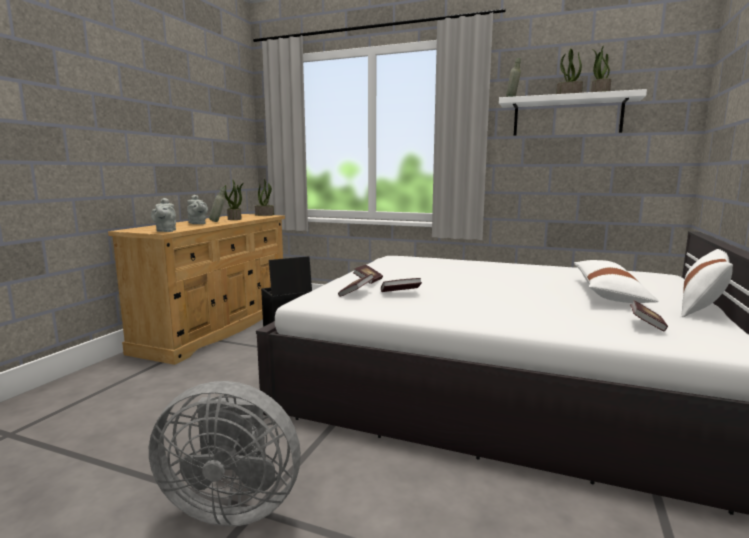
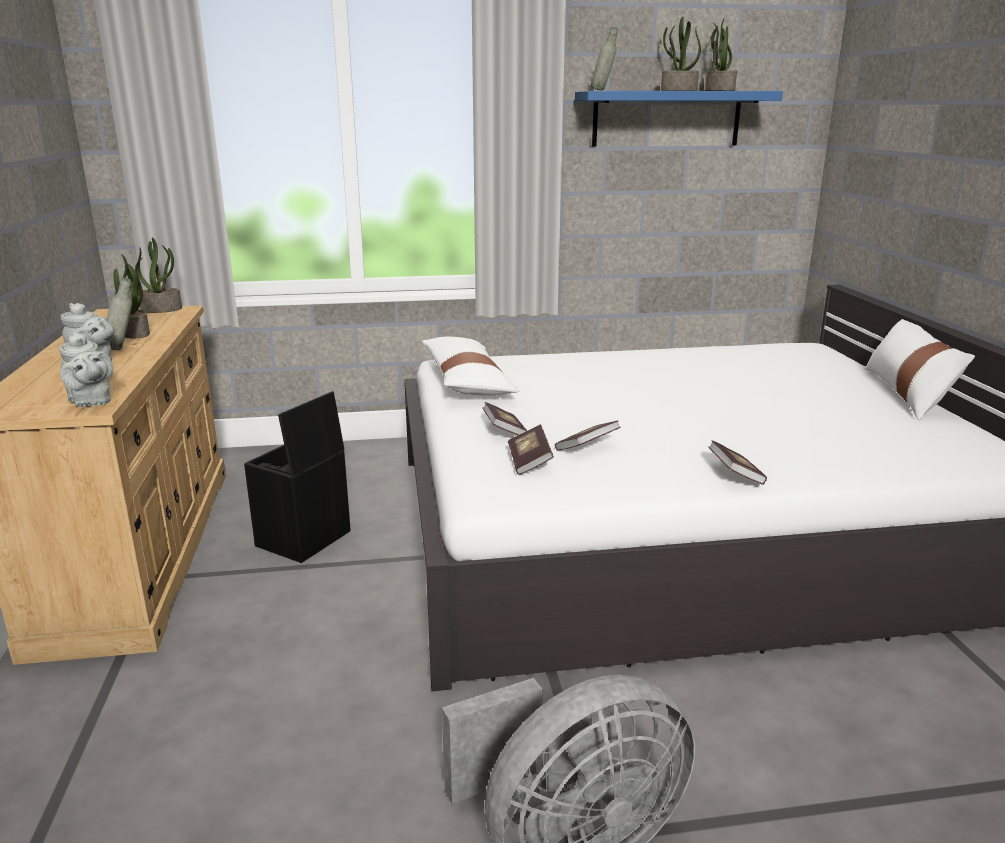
camera: 30 degrees left, 10 degrees up
white shelf [499,89,647,136] -> blue shelf [575,91,783,146]
white pillow [574,260,658,303] -> white pillow moved to [422,337,519,395]
book [630,300,668,331] -> book moved to [708,440,767,485]

